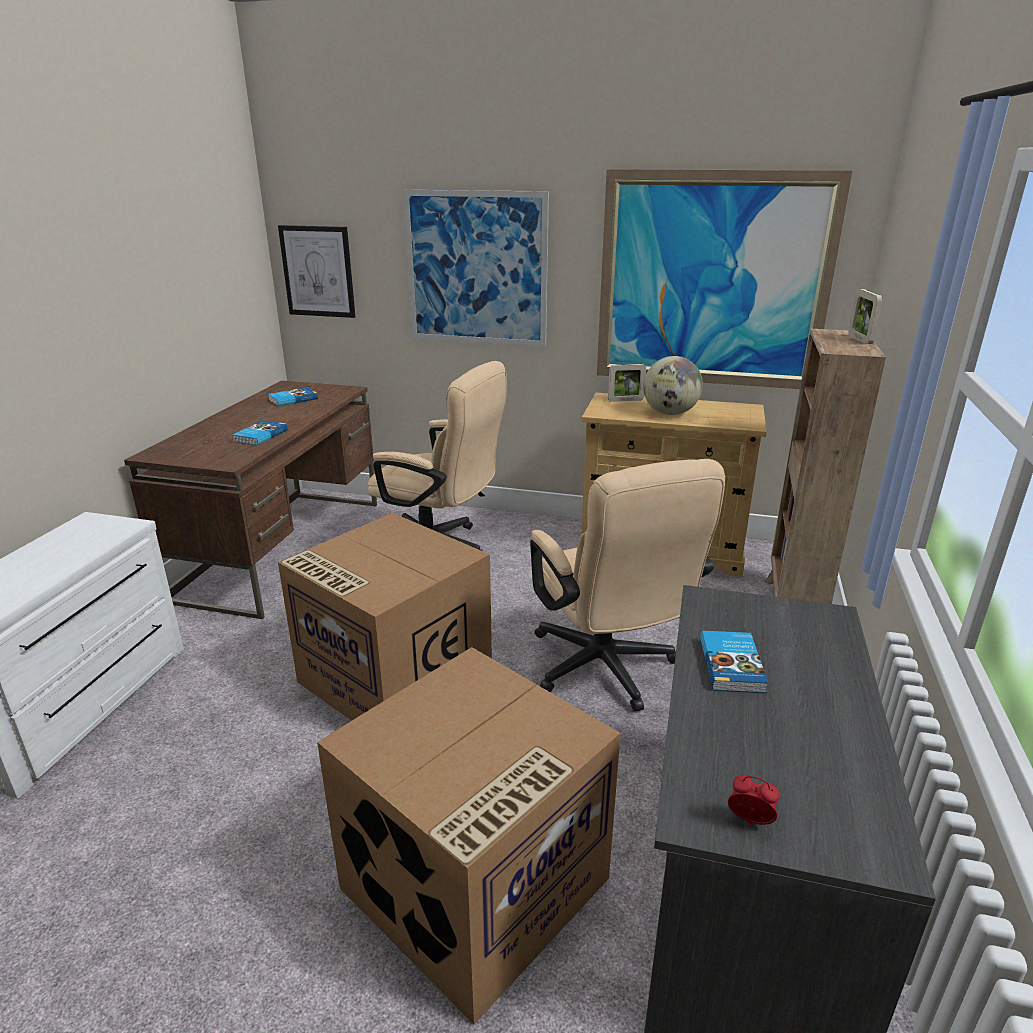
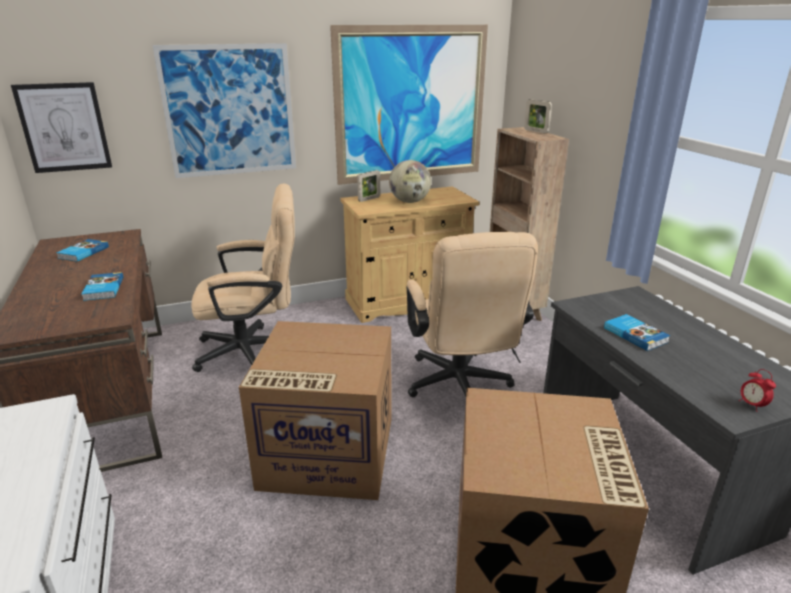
camera: 35 degrees left, 0 degrees up
beige office chair [530,459,725,712] -> beige office chair turned 45 degrees clockwise [406,232,538,397]
alarm clock [728,775,779,825] -> alarm clock turned 105 degrees counterclockwise [739,369,776,412]

